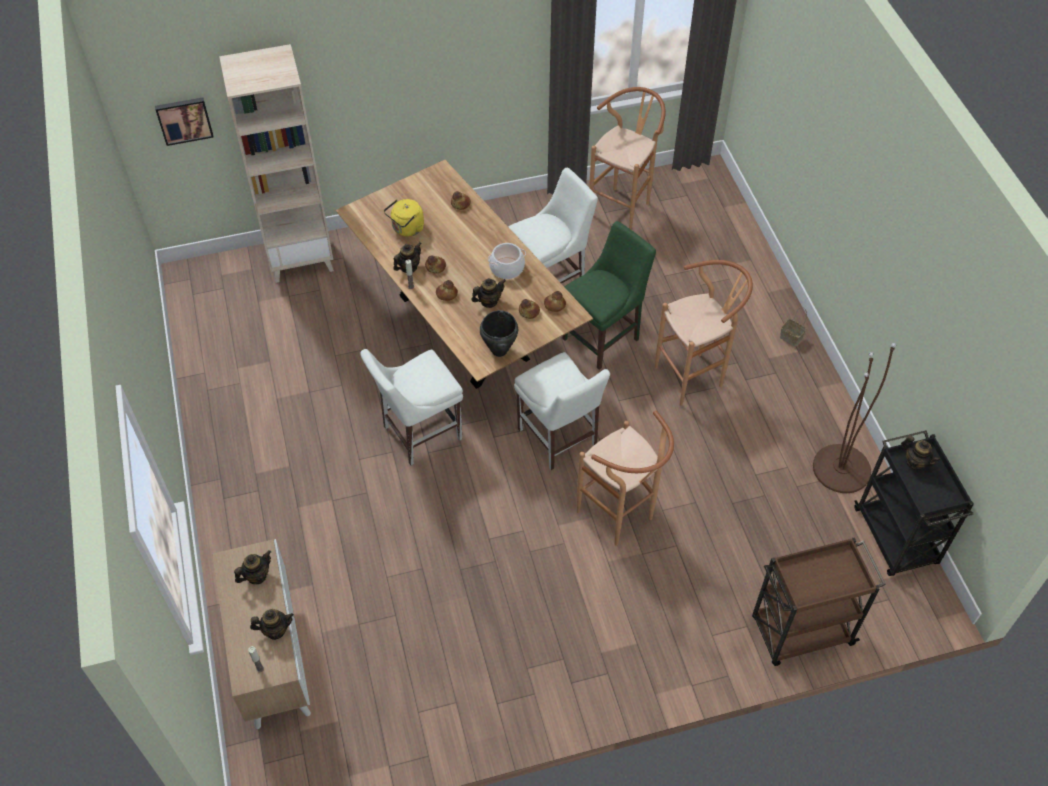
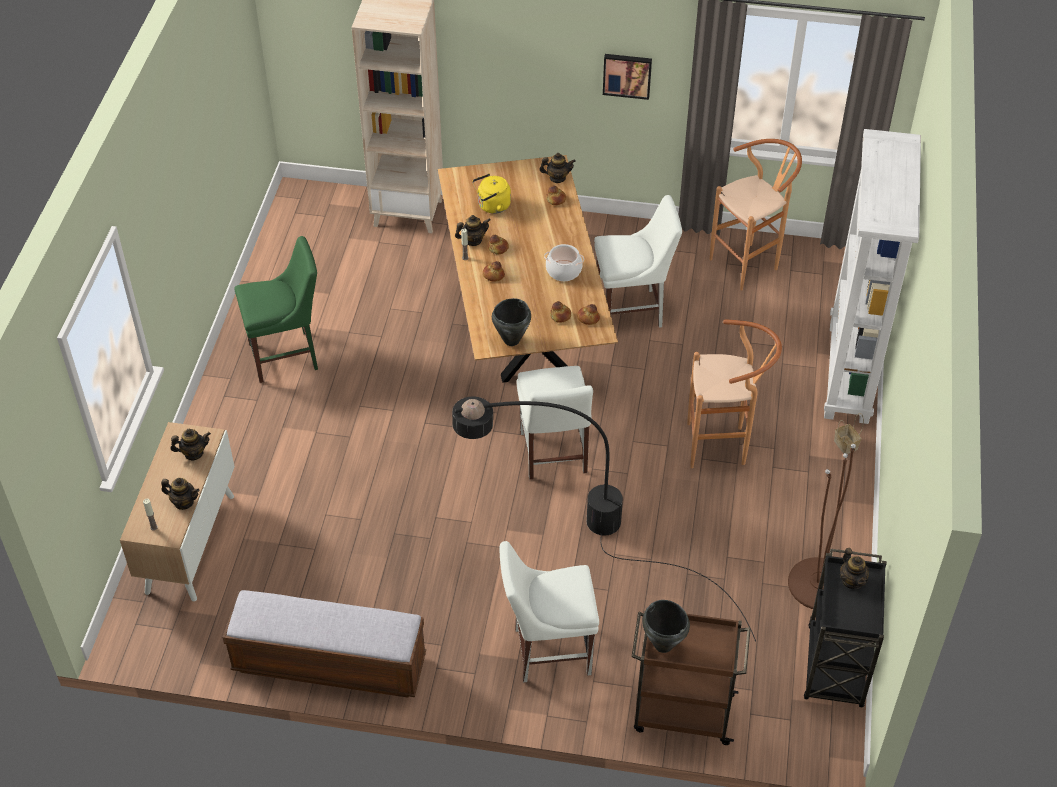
camera: 25 degrees right, 5 degrees down
picture [155,97,214,146] -> picture moved to [603,54,652,100]
white chair [360,349,463,465] -> white chair moved to [500,541,599,682]
teapot [471,278,506,308] -> teapot moved to [539,153,576,183]
green chair [562,221,656,370] -> green chair moved to [234,236,318,383]
brown stool [577,411,674,546] -> black floor lamp [452,397,756,642]
none -> bench [222,590,426,698]
none -> black cooking pot [642,600,690,653]
none -> white bookcase [824,129,921,424]

